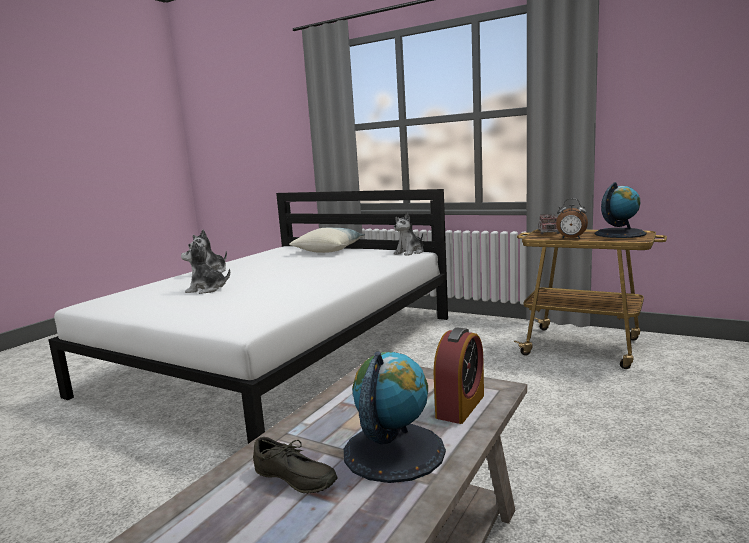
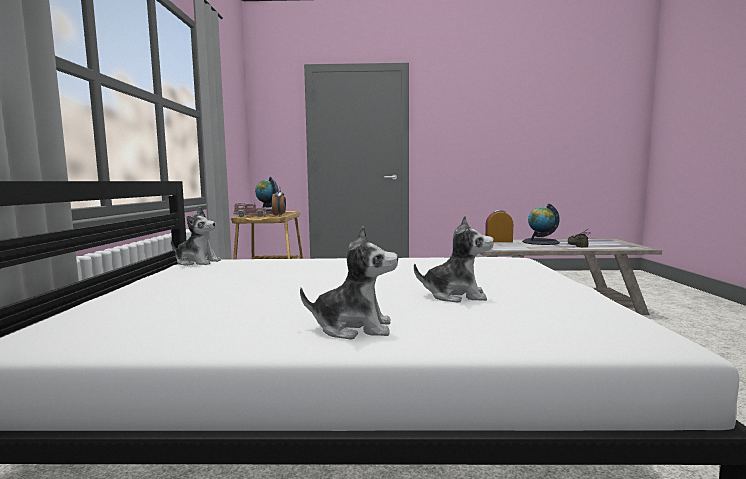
camera: 120 degrees left, 5 degrees down
plush toy [181,240,230,294] -> plush toy turned 60 degrees counterclockwise [414,216,494,303]
pillow [289,228,365,253] -> none

